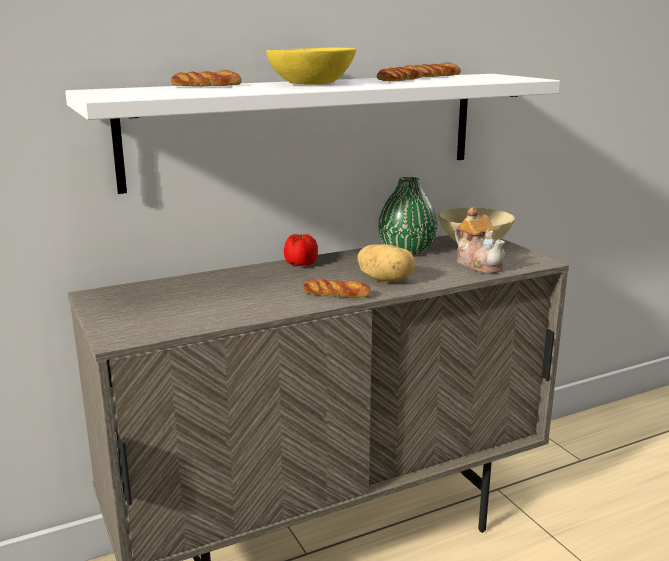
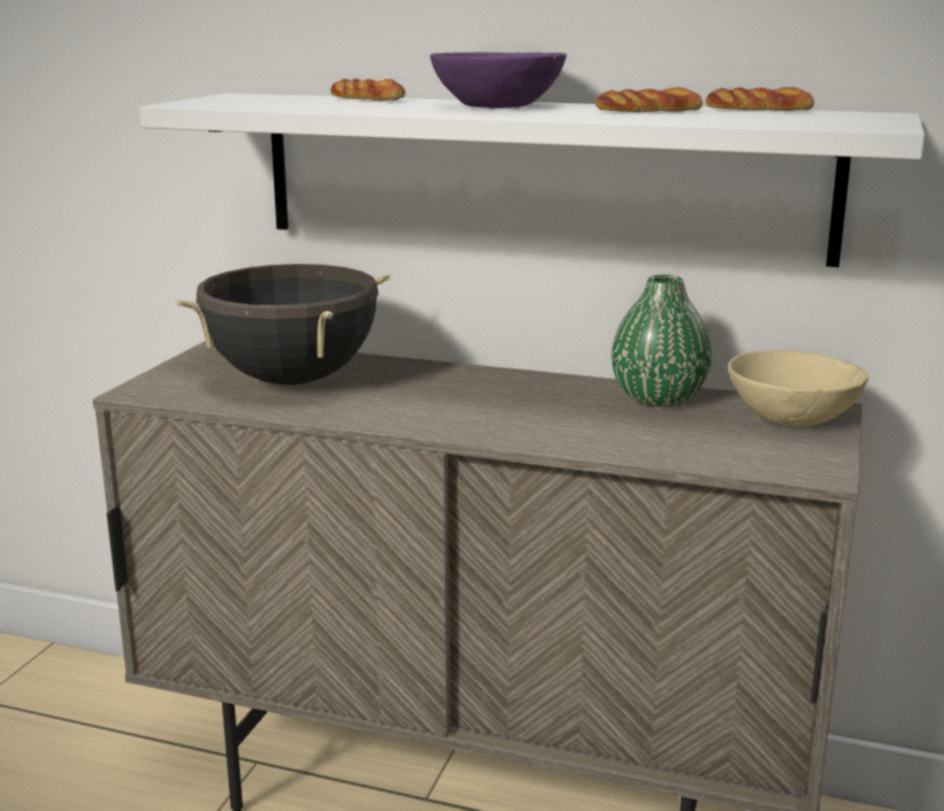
camera: 45 degrees right, 0 degrees up
yellow bowl [266,47,356,85] -> purple bowl [430,52,567,108]
tomato [284,234,318,266] -> none
bread [303,279,371,298] -> none
potato [357,244,415,282] -> none
teapot [455,207,505,274] -> none
none -> black cooking pot [176,264,390,385]

